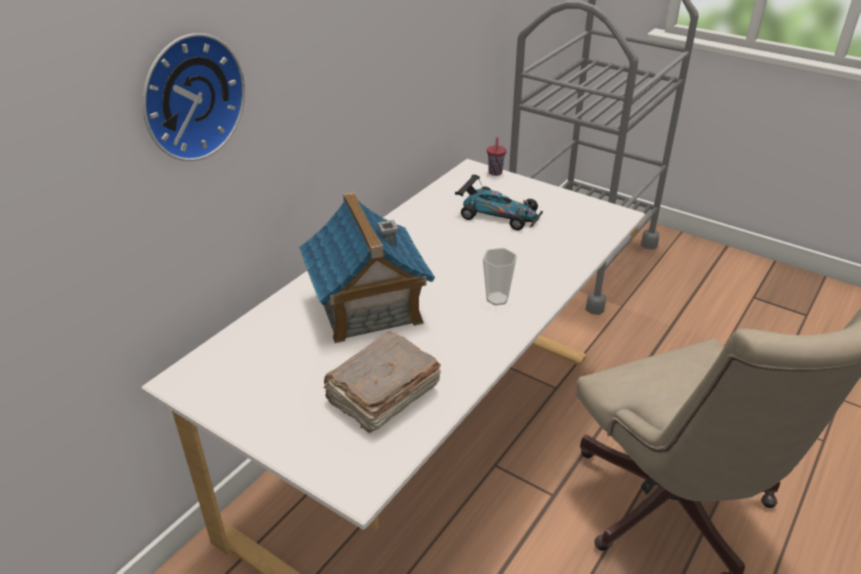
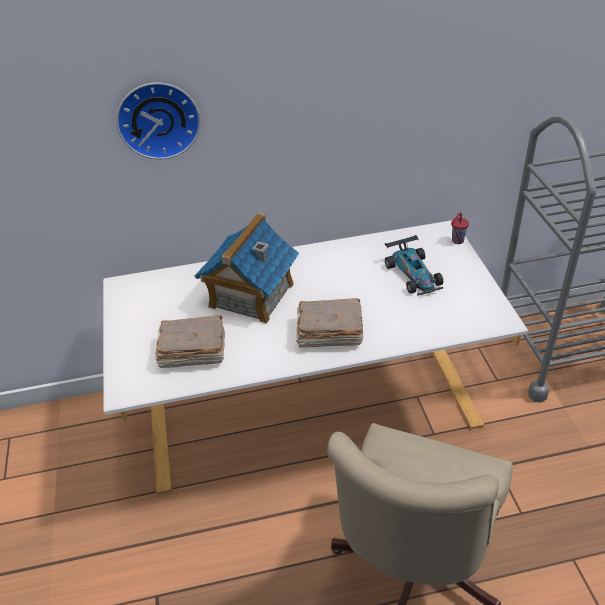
camera: 45 degrees right, 5 degrees up
cup [483,248,517,305] -> brown book [297,298,363,347]

